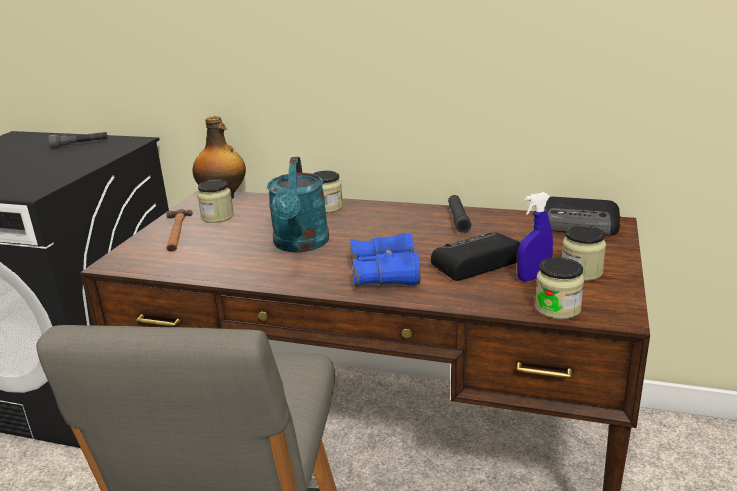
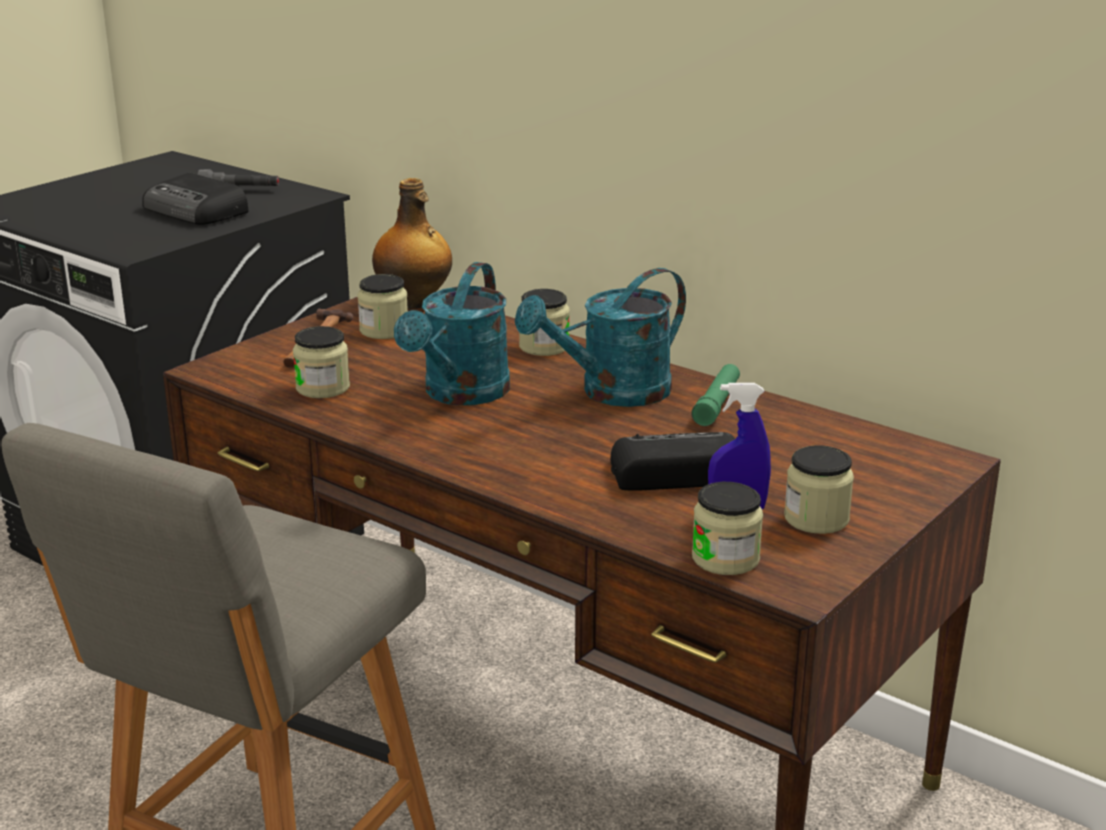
camera: 20 degrees right, 0 degrees up
blue binoculars [350,233,420,287] -> none
black flashlight [448,195,471,233] -> green flashlight [691,364,740,426]
radio [544,197,620,236] -> radio moved to [142,173,249,225]
none -> jar [293,326,350,398]
none -> turquoise watering can [515,268,686,407]

